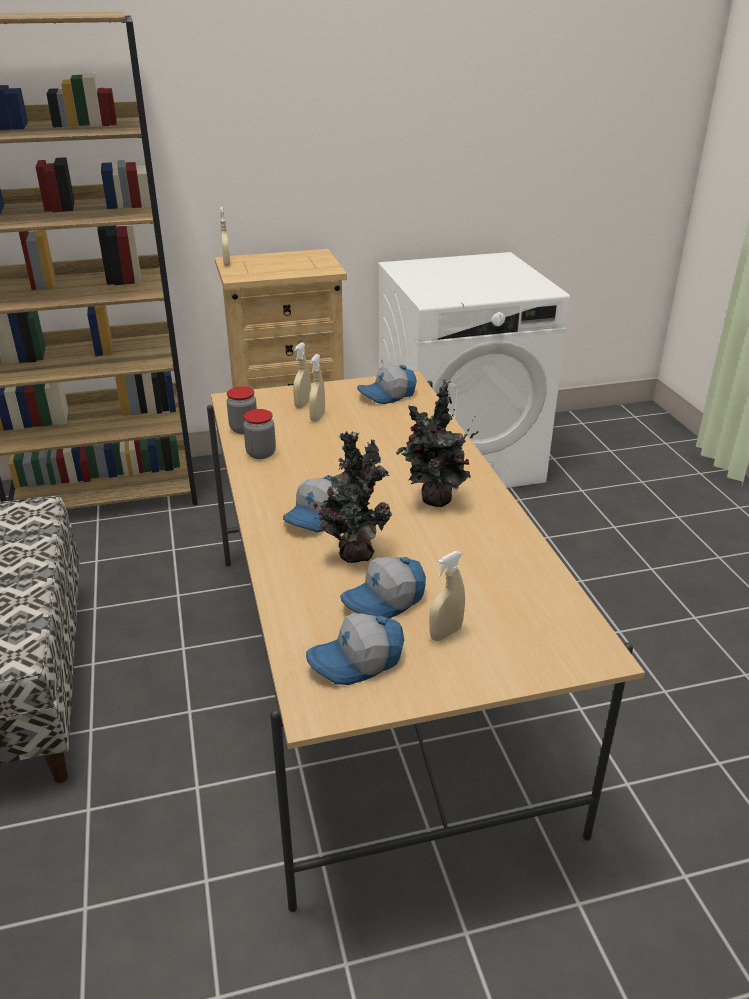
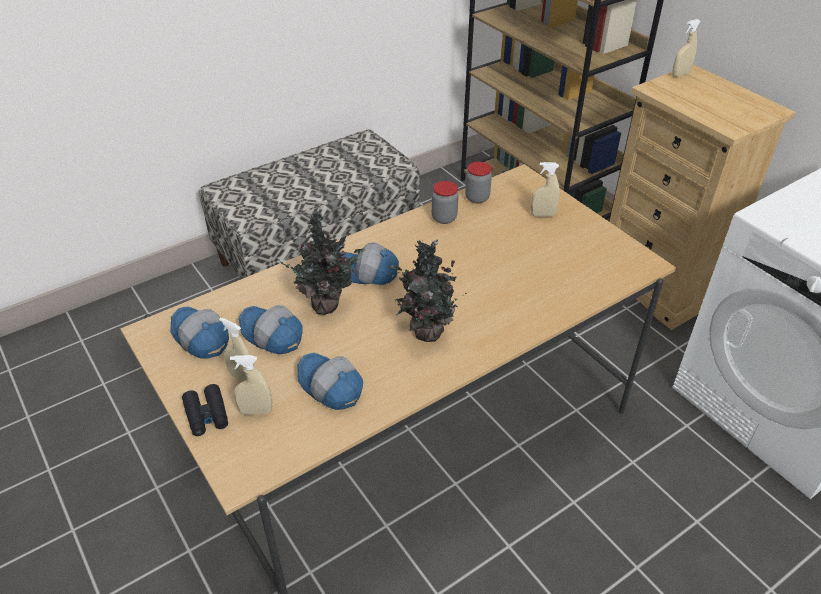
camera: 70 degrees right, 10 degrees up
beige spray bottle [309,354,325,422] -> beige spray bottle moved to [230,355,272,415]
cap [357,365,417,404] -> cap moved to [297,353,363,410]
none -> black binoculars [182,384,228,436]

